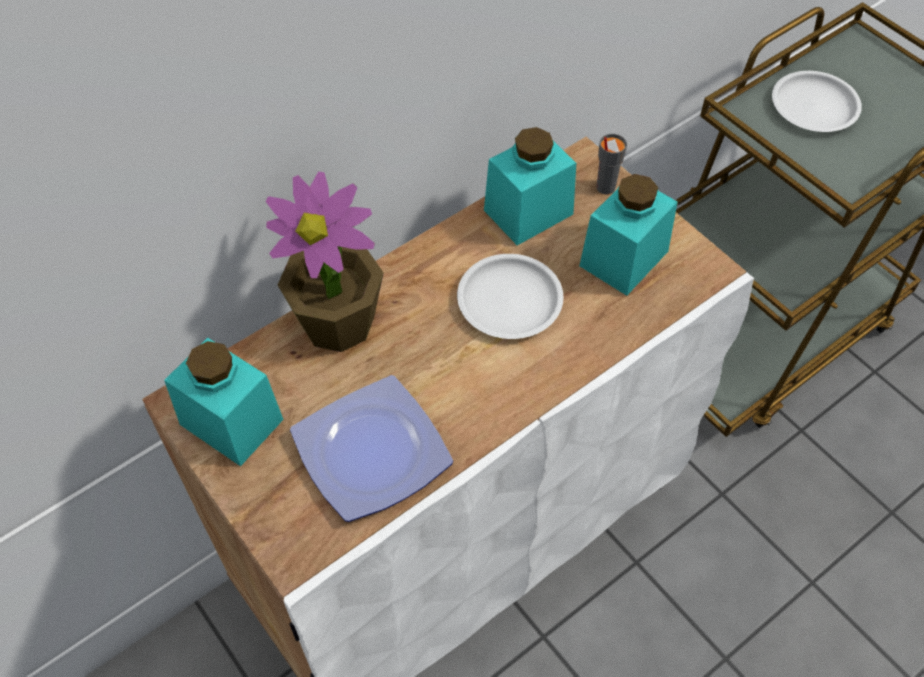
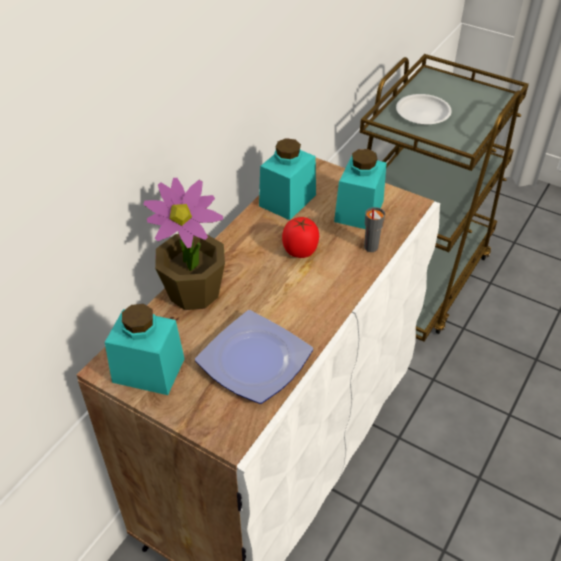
camera: 20 degrees left, 10 degrees down
white plate [457,254,564,339] -> tomato [282,217,319,258]
grey cup [596,134,627,194] -> grey cup moved to [364,207,385,252]

